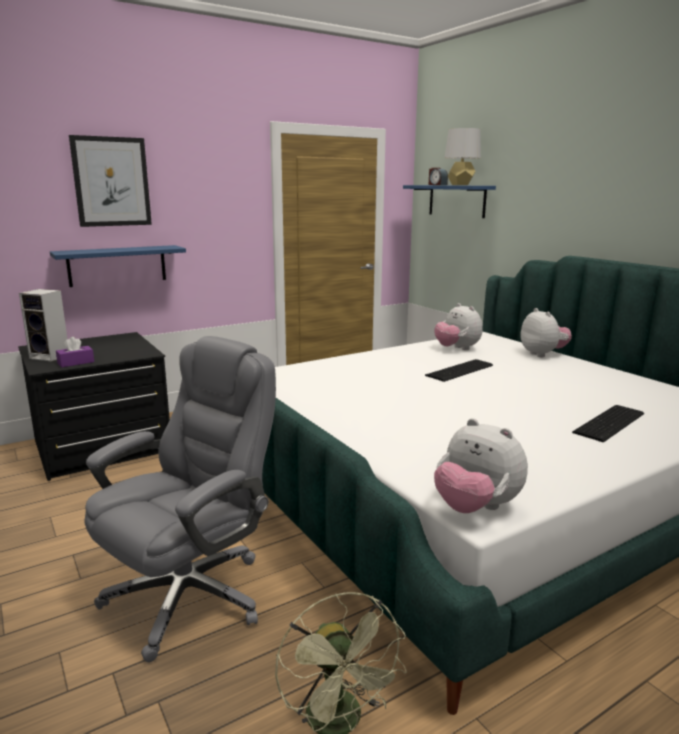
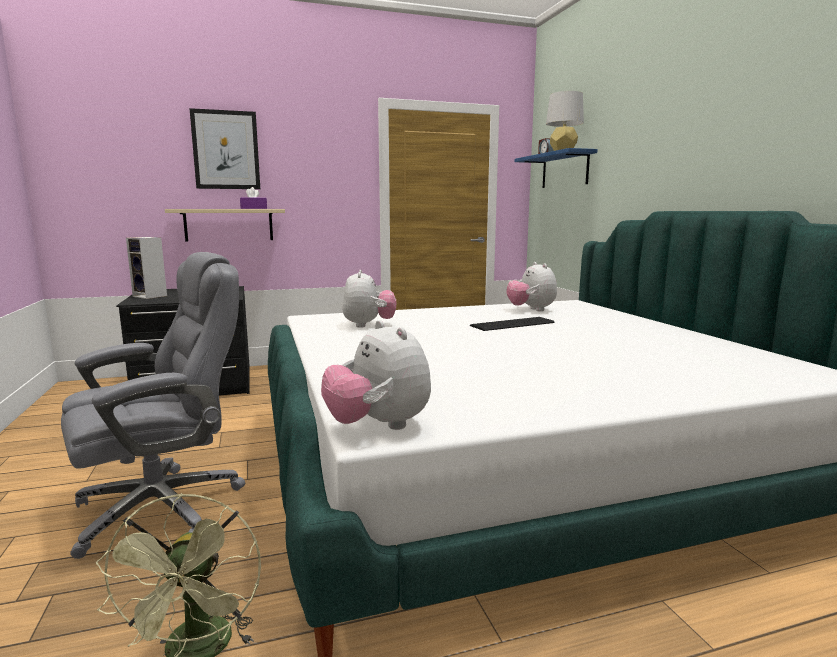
camera: 15 degrees right, 5 degrees down
blue shelf [50,245,186,287] -> beige shelf [165,209,285,242]
purple tissue box [56,337,94,367] -> purple tissue box moved to [240,187,267,209]
plush toy [520,308,572,357] -> plush toy moved to [342,270,396,328]
keyboard [572,405,644,442] -> none

